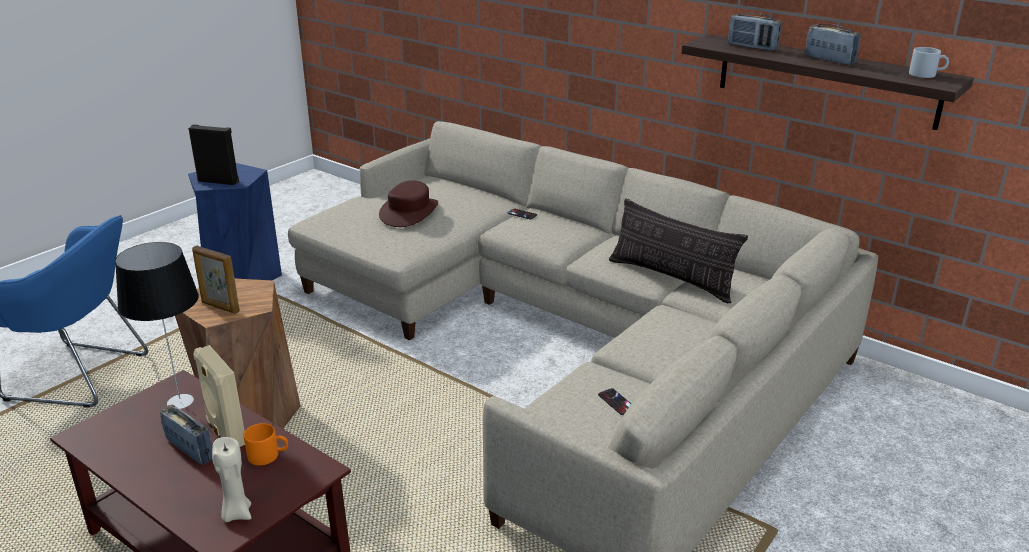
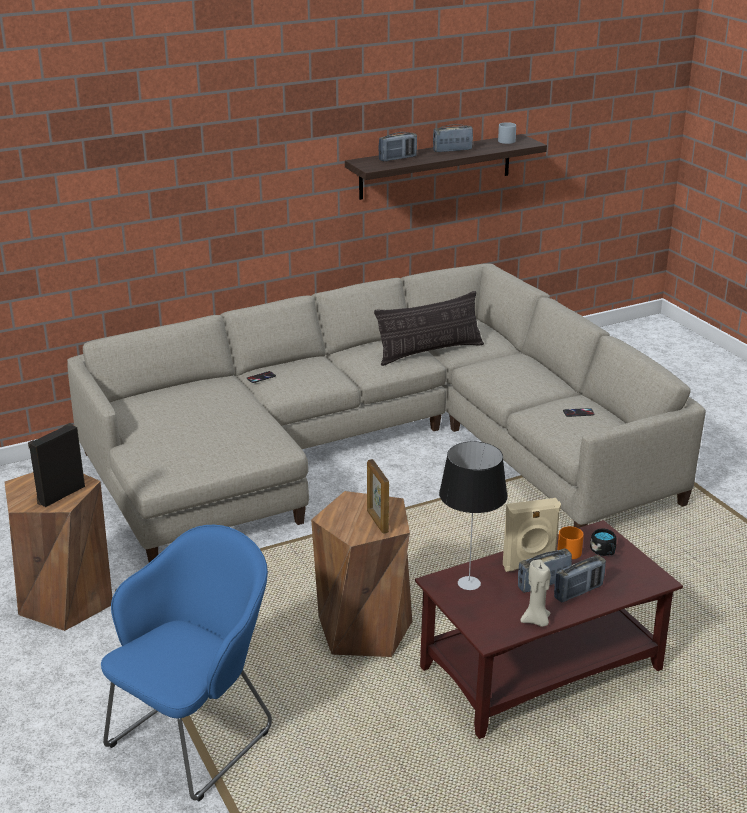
camera: 65 degrees left, 0 degrees up
blue stool [188,163,282,280] -> brown stool [4,472,113,631]
picture frame [192,246,240,314] -> picture frame turned 105 degrees clockwise [367,459,389,534]
beige candle [212,437,251,522] -> beige candle moved to [520,559,551,627]
brown hat [379,180,438,227] -> none
none -> radio [554,555,606,602]
none -> black mug [590,528,617,556]

